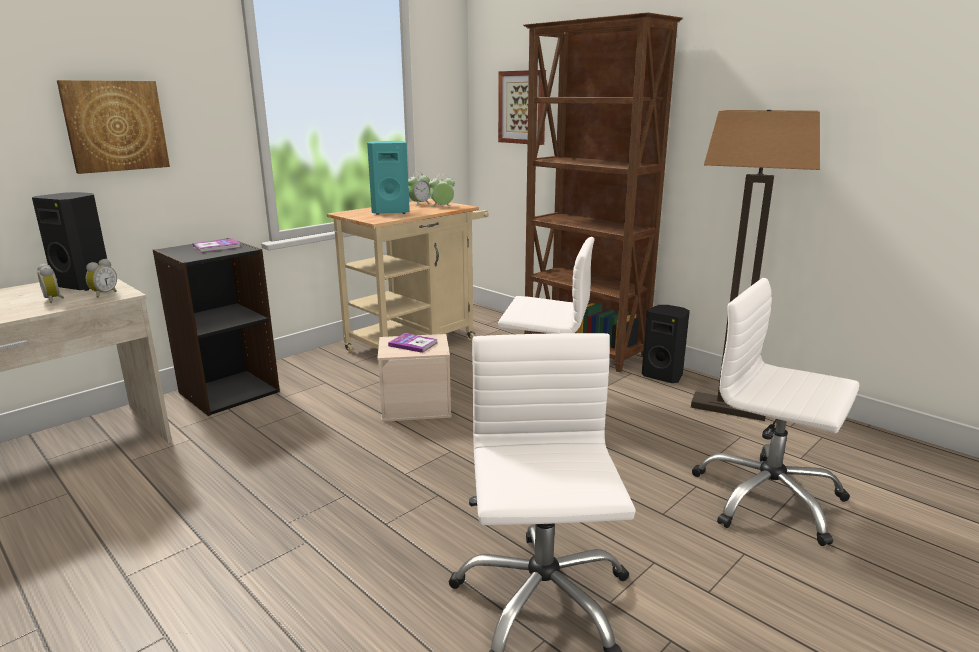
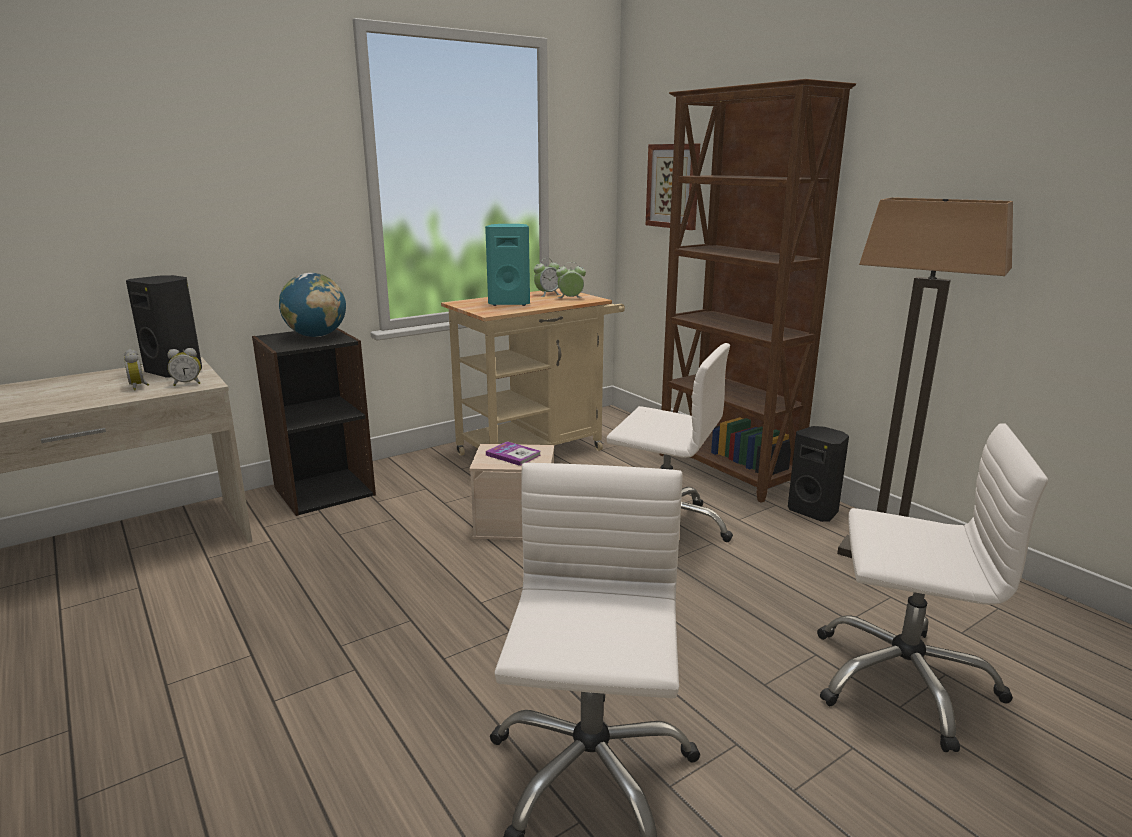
camera: 10 degrees right, 0 degrees up
picture [57,80,170,174] -> none
alarm clock [86,259,117,298] -> alarm clock turned 45 degrees clockwise [168,348,201,386]
book [193,238,240,252] -> globe [279,273,346,337]
white office chair [692,278,860,546] -> white office chair turned 150 degrees clockwise [817,423,1048,752]

